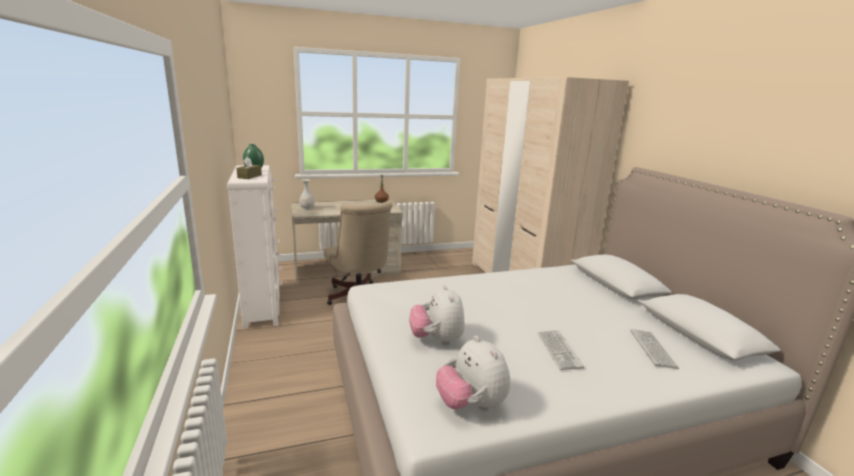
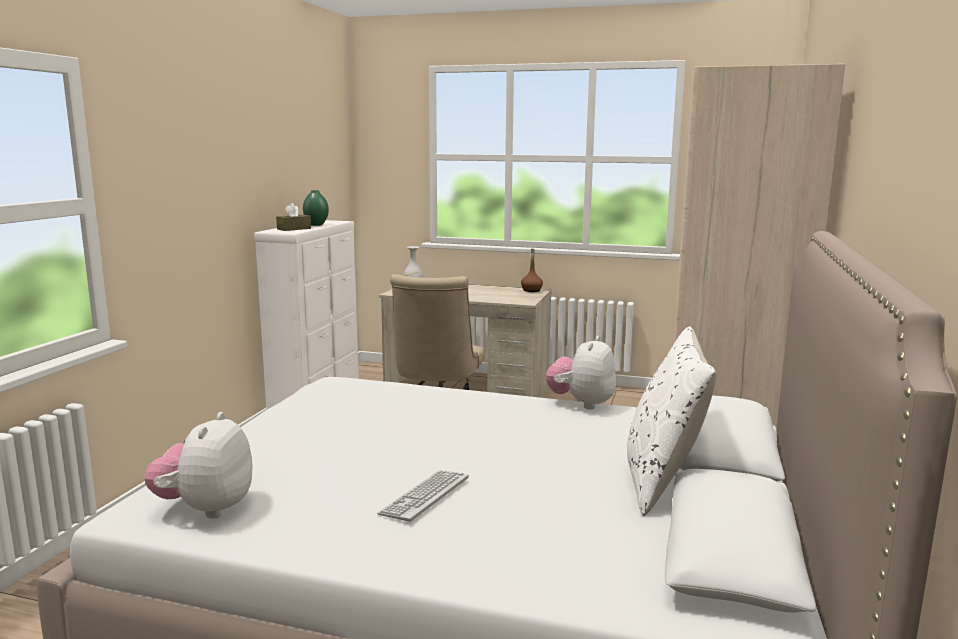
camera: 35 degrees right, 5 degrees down
plush toy [409,285,465,345] -> plush toy moved to [546,336,616,409]
keyboard [630,329,679,369] -> none
none -> white pillow [627,326,717,516]

